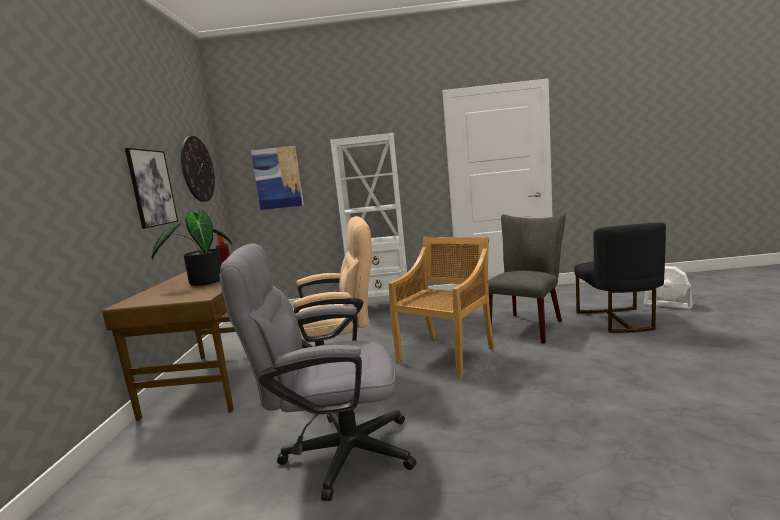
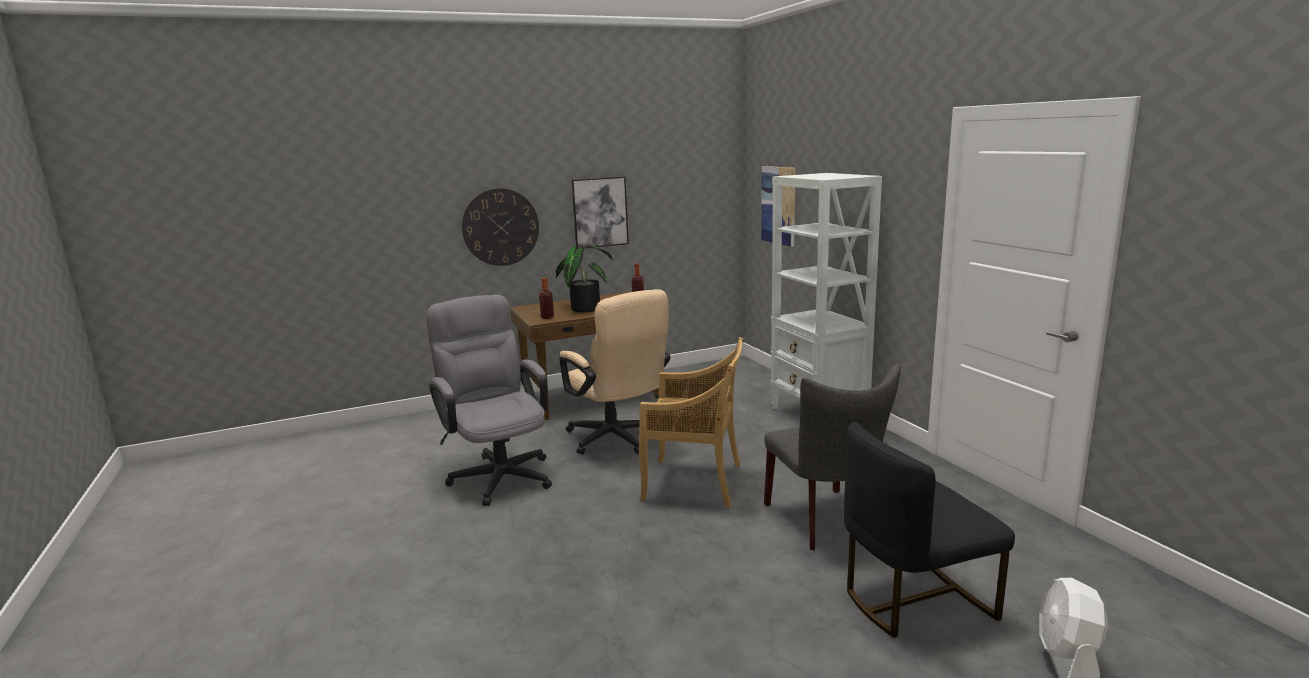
camera: 65 degrees right, 5 degrees up
wall clock [181,136,215,202] -> wall clock moved to [462,188,539,266]
grey chair [488,213,566,344] -> grey chair turned 60 degrees clockwise [764,364,901,551]
none -> bottle [539,278,554,319]

